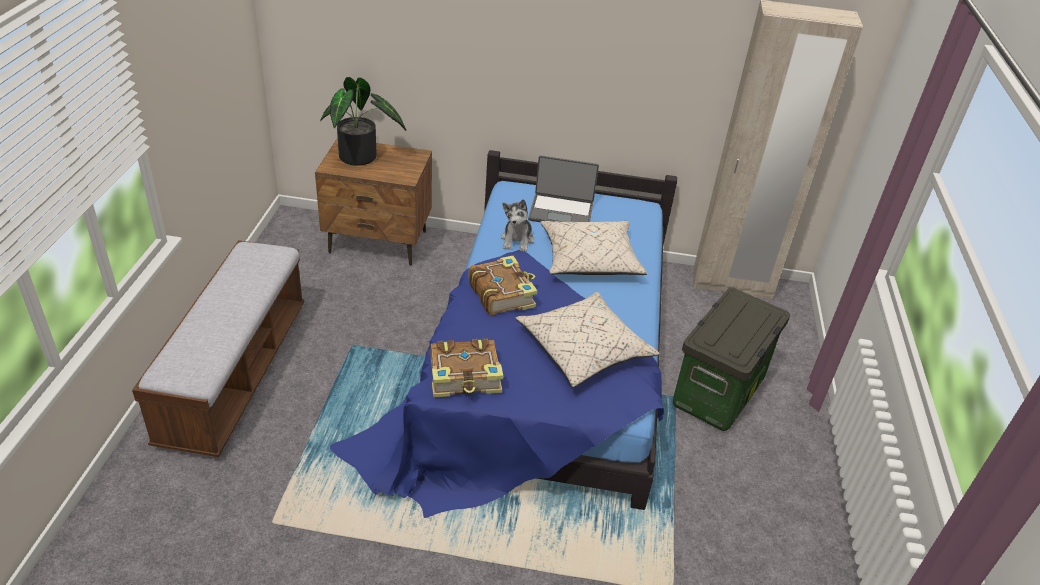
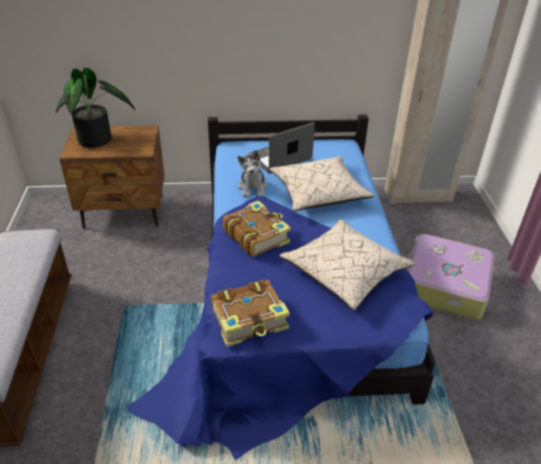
camera: 10 degrees left, 0 degrees up
laptop [528,155,599,222] -> laptop turned 150 degrees clockwise [249,122,315,173]
storage box [673,288,790,431] -> suitcase [405,234,495,320]

